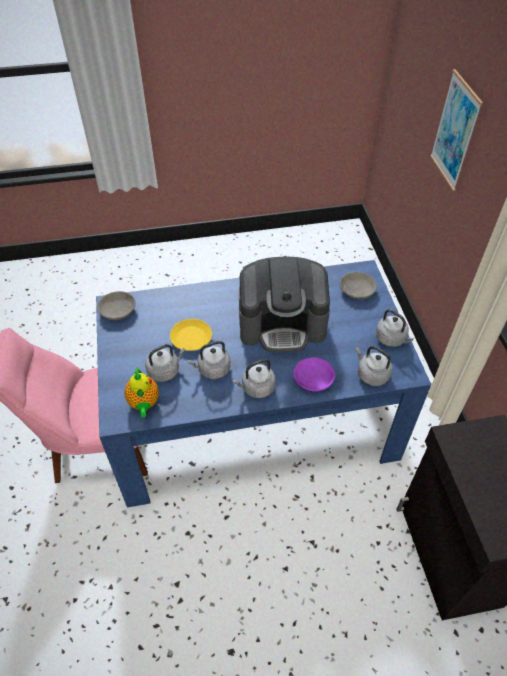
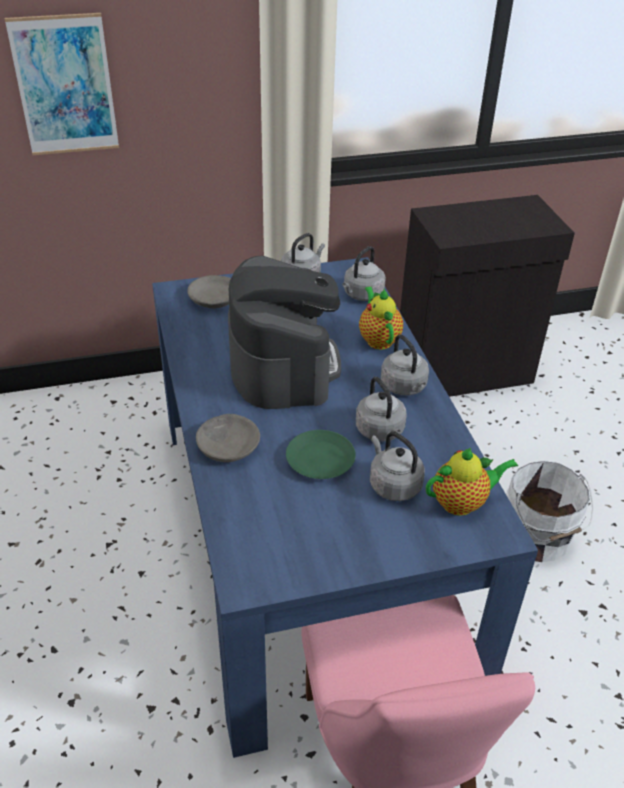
camera: 95 degrees left, 10 degrees down
grey bowl [97,291,136,320] -> grey bowl moved to [196,414,260,462]
yellow plate [170,319,212,351] -> green plate [286,430,356,479]
purple bowl [293,357,335,392] -> teapot [359,286,403,350]
none -> white bucket [506,461,593,562]

